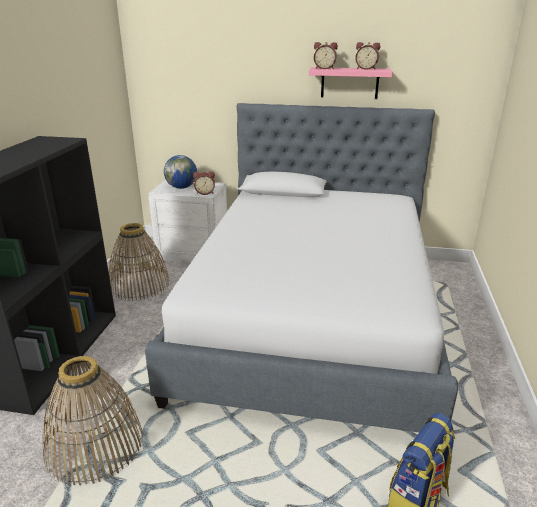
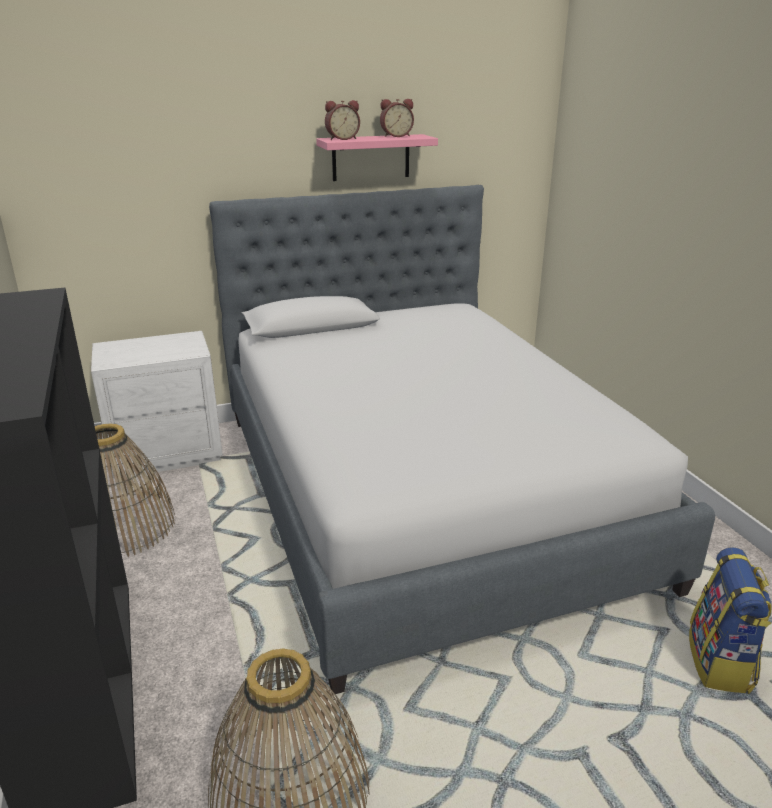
camera: 30 degrees left, 0 degrees up
globe [164,155,197,189] -> none
alarm clock [193,171,215,195] -> none

